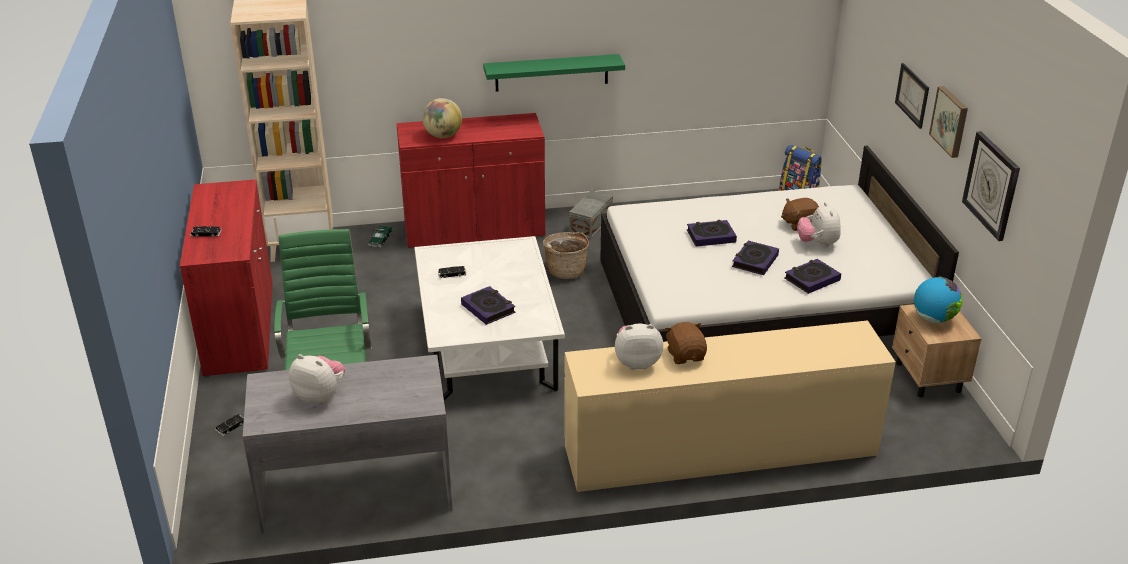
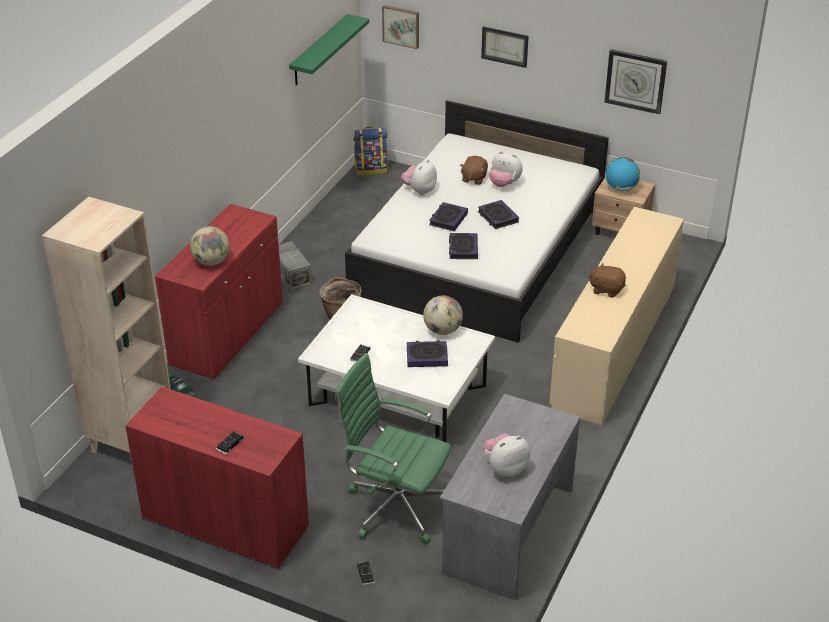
camera: 55 degrees left, 5 degrees up
green shelf [483,54,625,92] -> green shelf moved to [289,14,369,86]
plush toy [615,324,663,370] -> plush toy moved to [401,160,437,195]
book [784,259,841,294] -> book moved to [449,233,478,259]
picture [929,86,968,158] -> picture moved to [382,5,419,49]
none -> globe [423,295,463,335]

